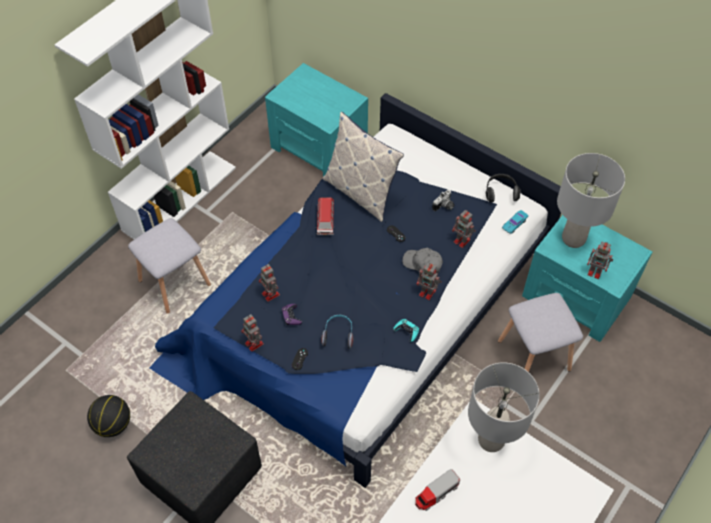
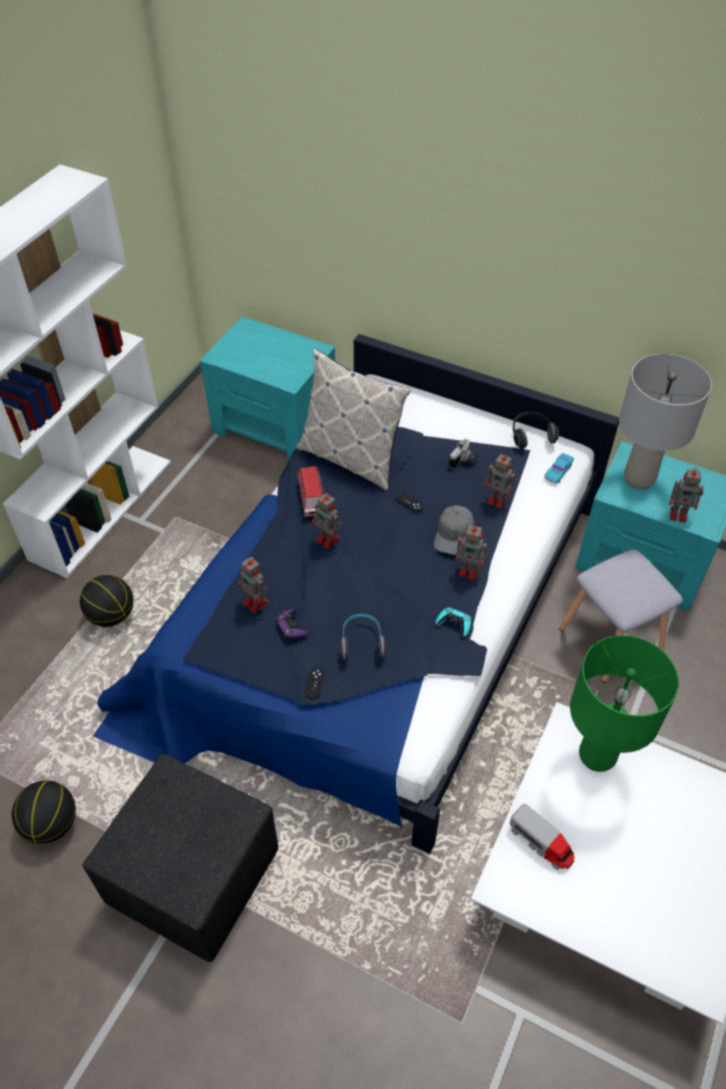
camera: 10 degrees left, 5 degrees down
grey stool [128,218,211,314] -> basketball [80,575,133,627]
toy robot [241,314,264,352] -> toy robot moved to [312,493,342,549]
grey cap [402,248,443,274] -> grey cap turned 90 degrees counterclockwise [434,505,475,555]
toy truck [415,469,460,511] -> toy truck turned 90 degrees counterclockwise [510,804,574,870]
grey table lamp [468,362,540,452] -> green table lamp [570,635,679,772]

